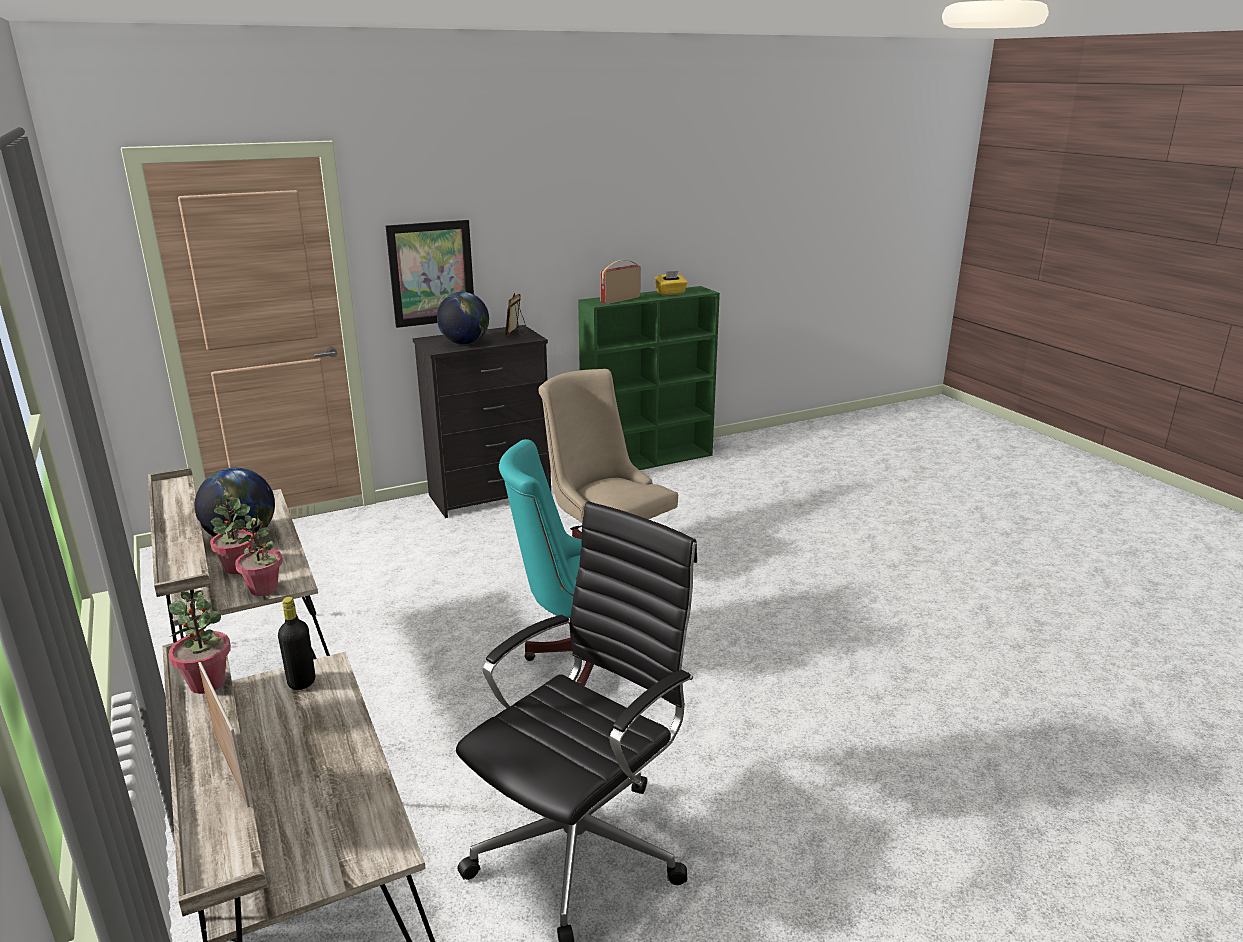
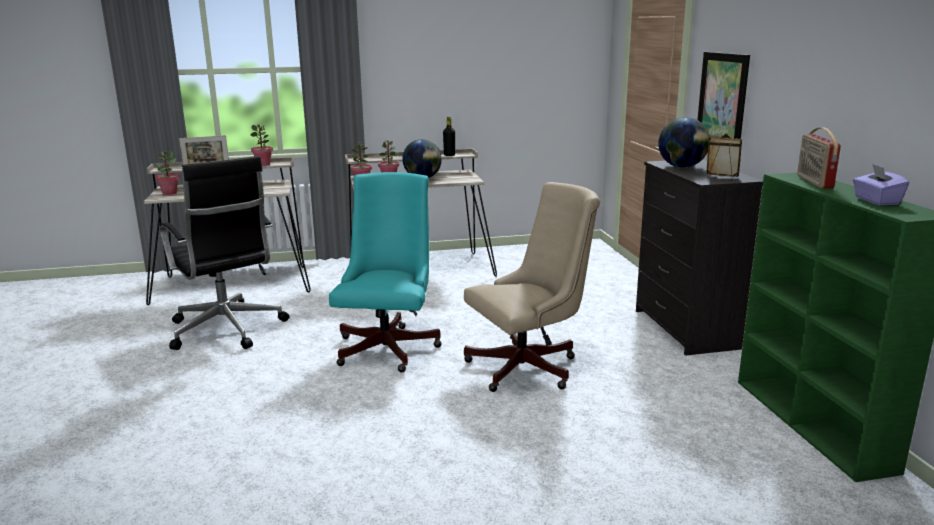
camera: 105 degrees right, 5 degrees down
black bottle [278,597,315,690] -> black bottle moved to [443,117,455,156]
radio [600,260,641,304] -> radio turned 150 degrees counterclockwise [797,128,841,189]
yellow tissue box [654,271,688,295] -> purple tissue box [853,164,909,205]
none -> potted plant [155,151,179,195]

